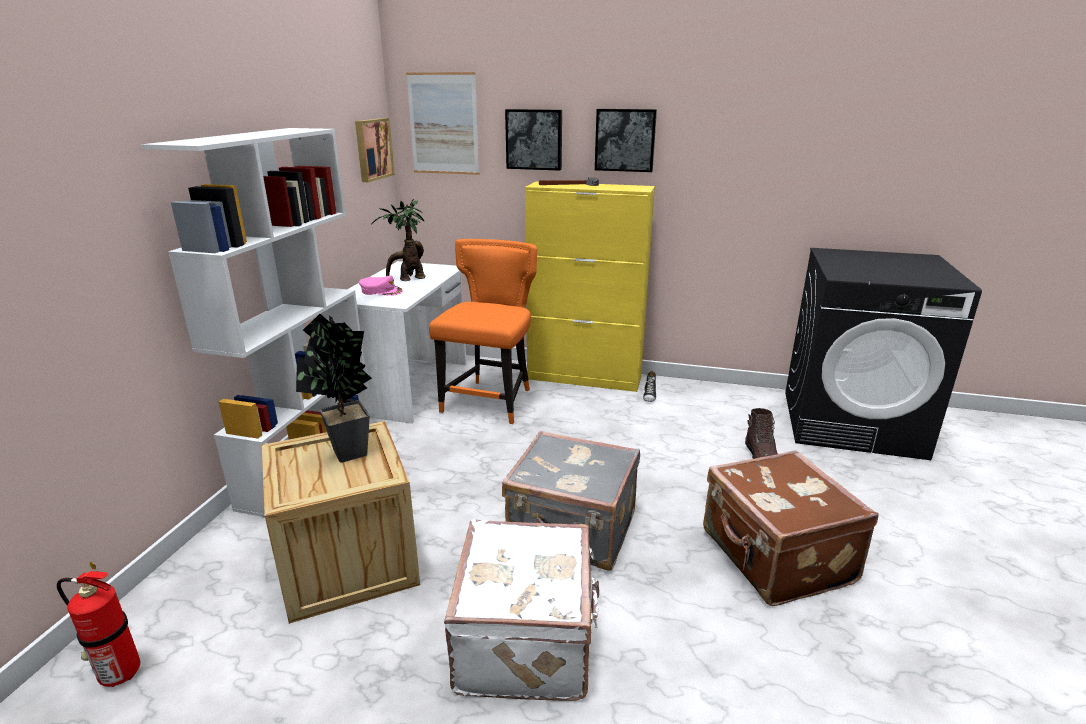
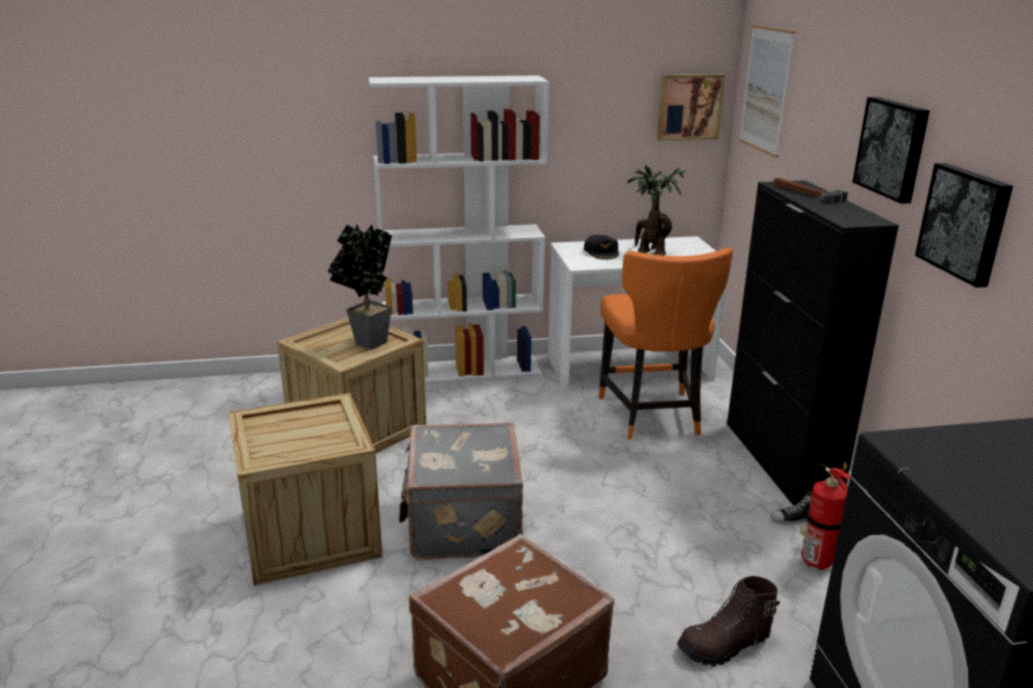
camera: 65 degrees right, 0 degrees up
fire extinguisher [57,562,140,687] -> fire extinguisher moved to [800,462,851,570]
pink cap [359,275,403,296] -> black cap [584,235,619,260]
orange chair [429,239,537,424] -> orange chair turned 90 degrees clockwise [599,247,733,439]
white suitcase [444,519,599,701] -> crate [228,393,382,586]
picture [505,109,562,171] -> picture moved to [915,163,1013,288]
yellow cabinet [525,181,655,392] -> black cabinet [727,180,899,505]

